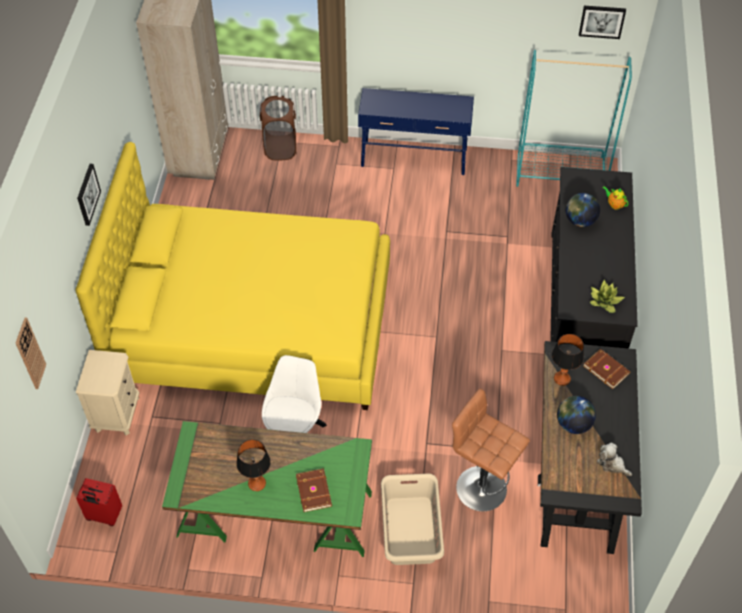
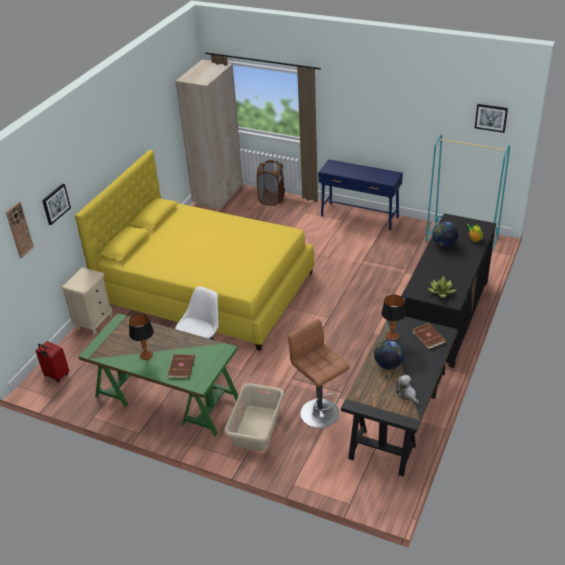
camera: 20 degrees right, 15 degrees down
picture [77,164,101,226] -> picture moved to [42,184,71,225]

